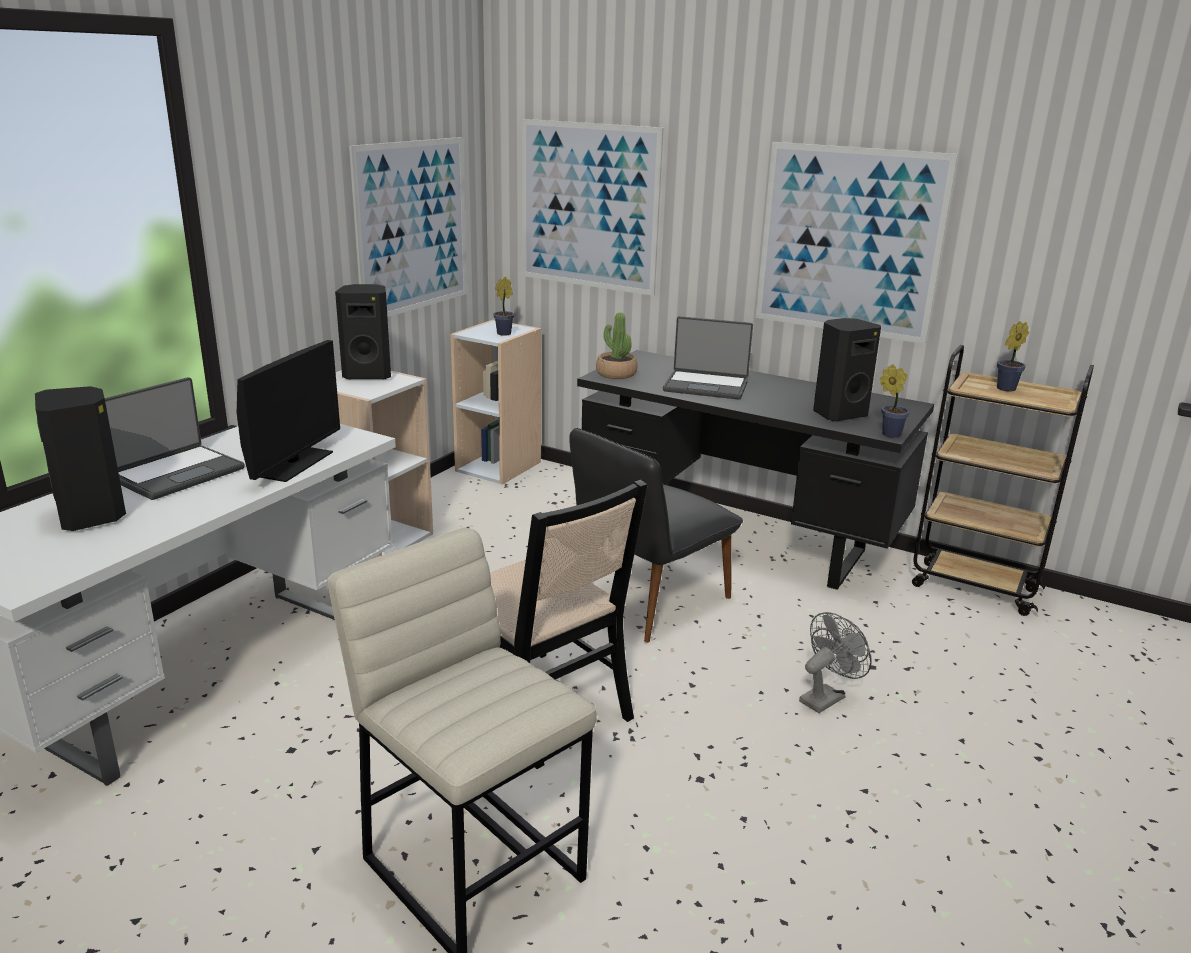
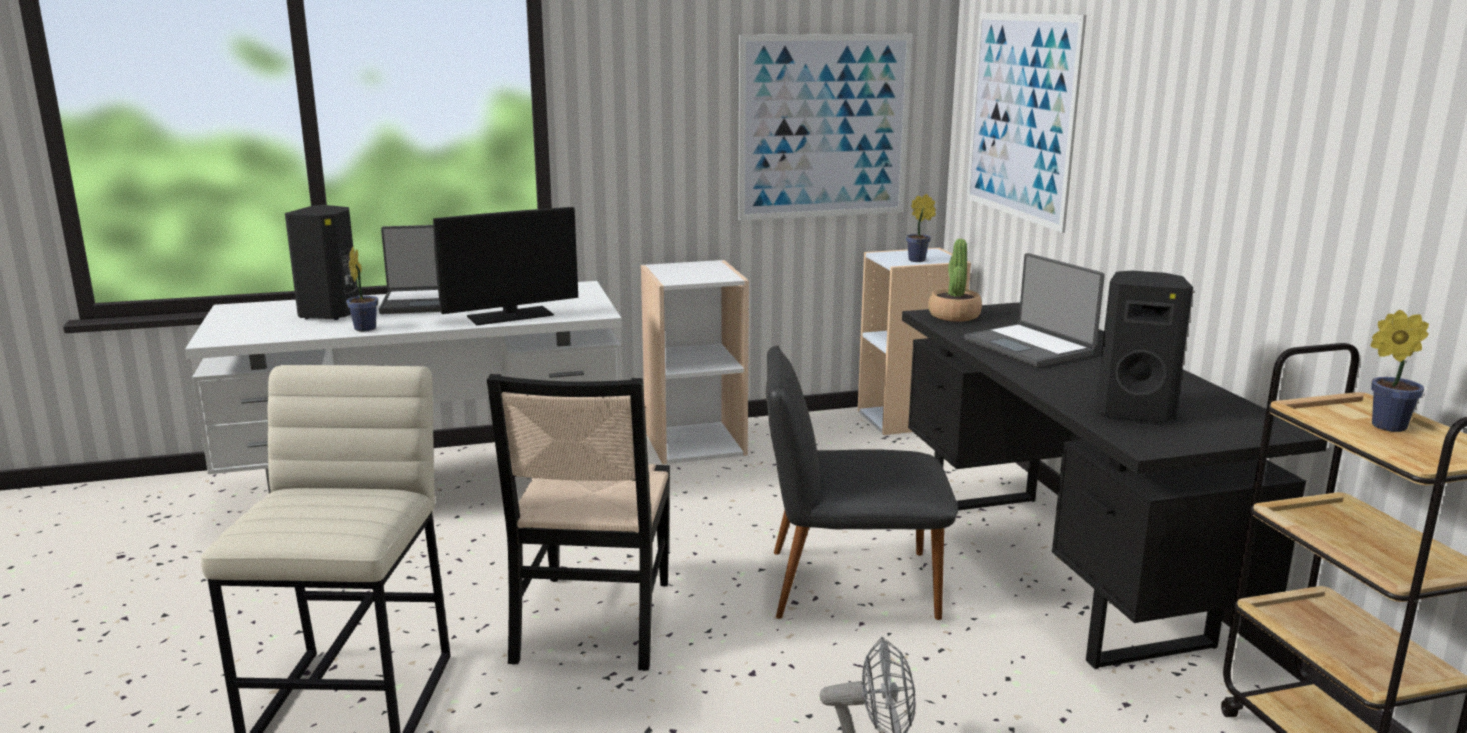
camera: 45 degrees right, 5 degrees down
black speaker [335,284,391,379] -> none
picture [756,142,958,344] -> none
potted plant [879,364,910,438] -> potted plant moved to [346,247,378,331]

